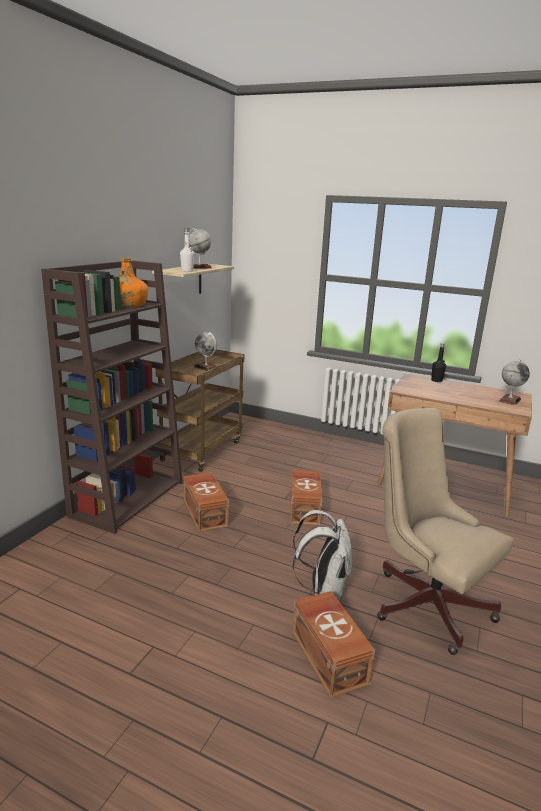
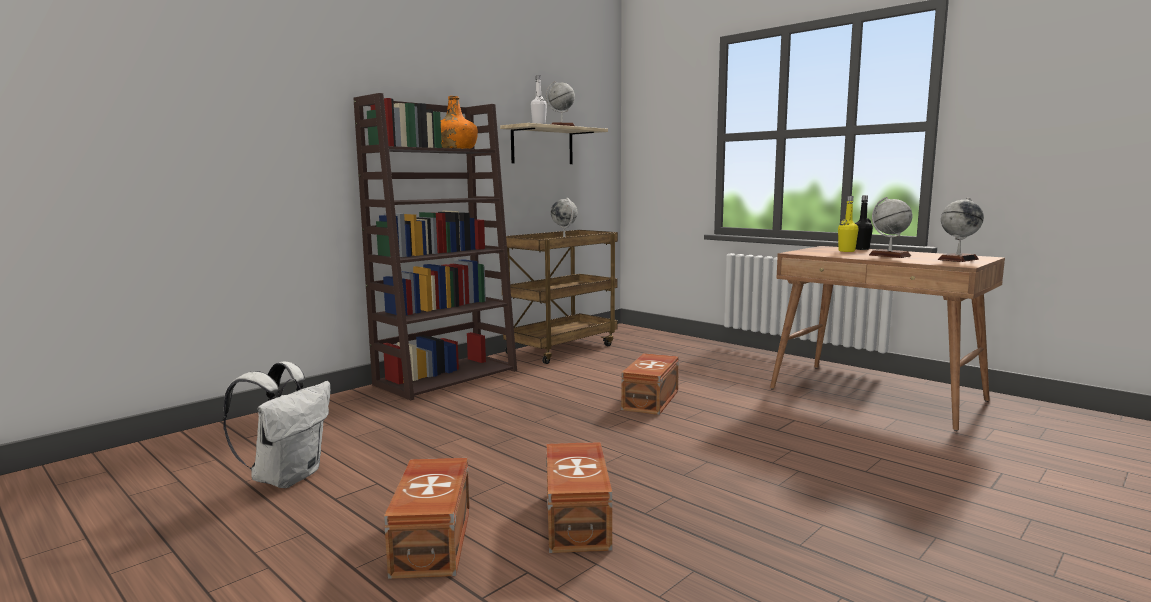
camera: 20 degrees right, 10 degrees down
brown storage box [184,472,229,532] -> brown storage box moved to [384,458,470,579]
white backpack [293,510,352,601] -> white backpack moved to [223,362,330,488]
beige office chair [377,408,514,655] -> none
none -> yellow bottle [838,196,859,252]
none -> globe [869,197,912,258]

